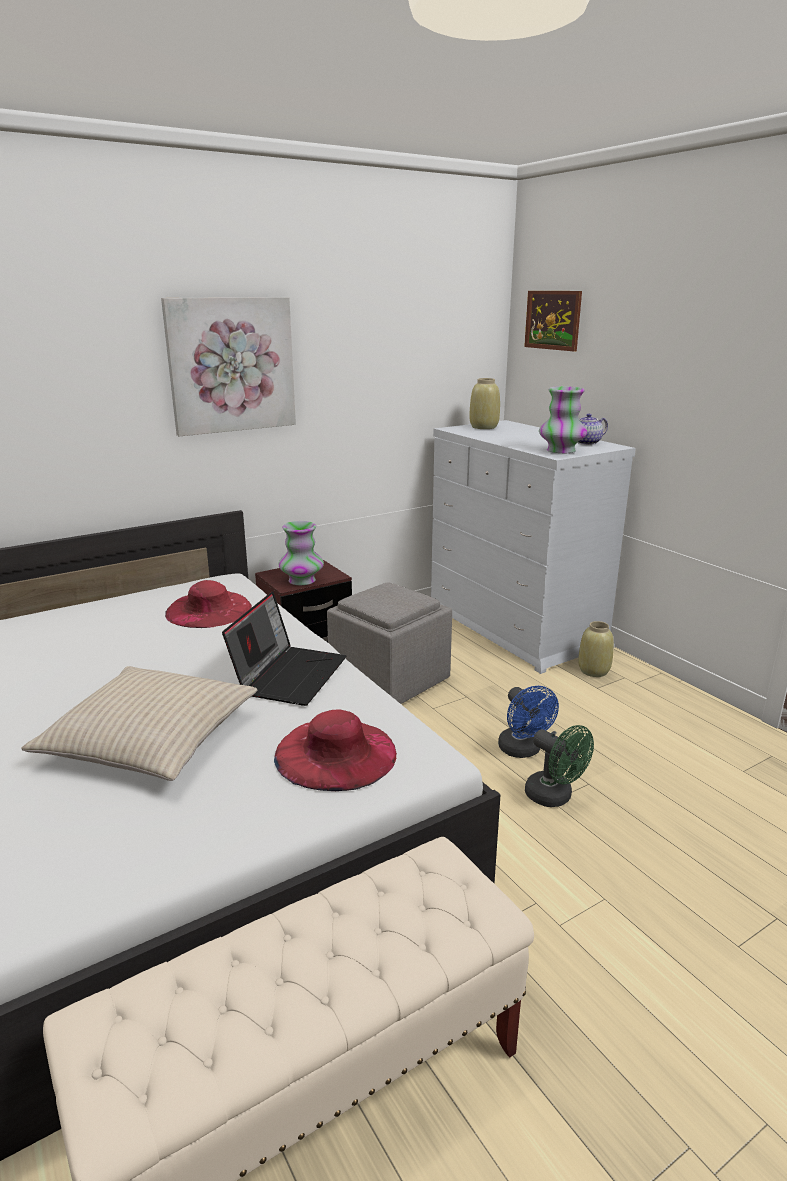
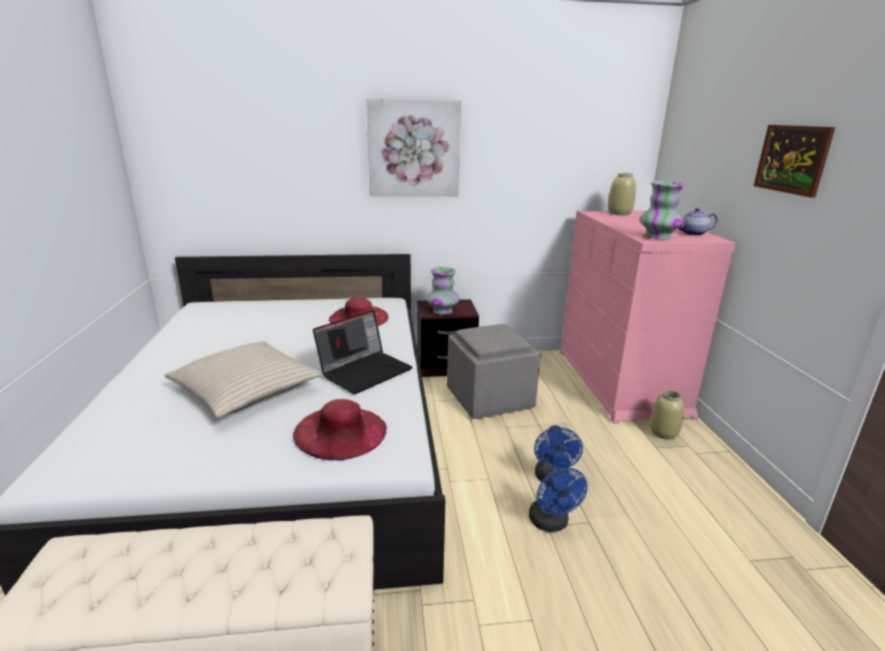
camera: 25 degrees right, 0 degrees up
white dresser [431,420,636,674] -> pink dresser [559,211,736,424]
picture [524,291,582,352] -> picture moved to [754,125,835,198]
green fan [525,725,594,807] -> blue fan [529,464,587,532]

